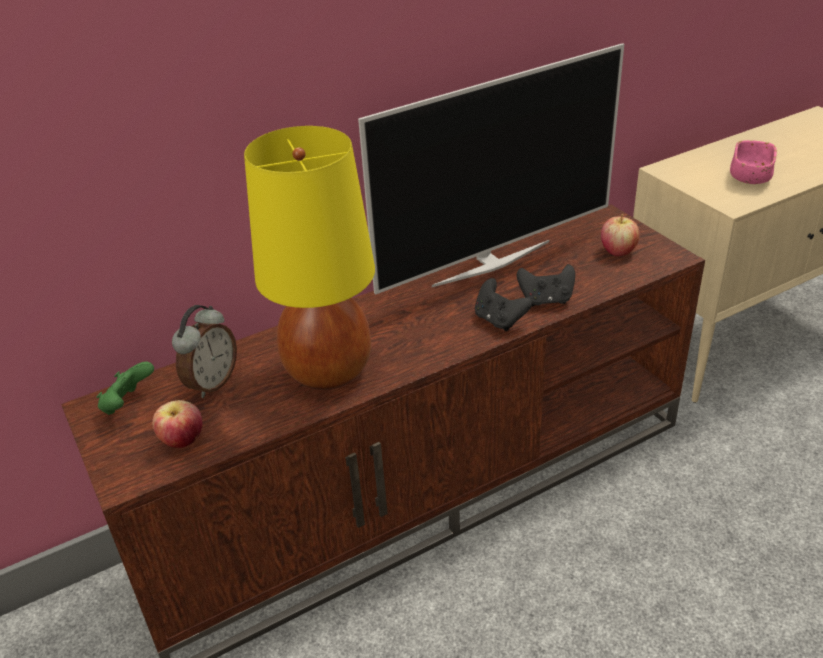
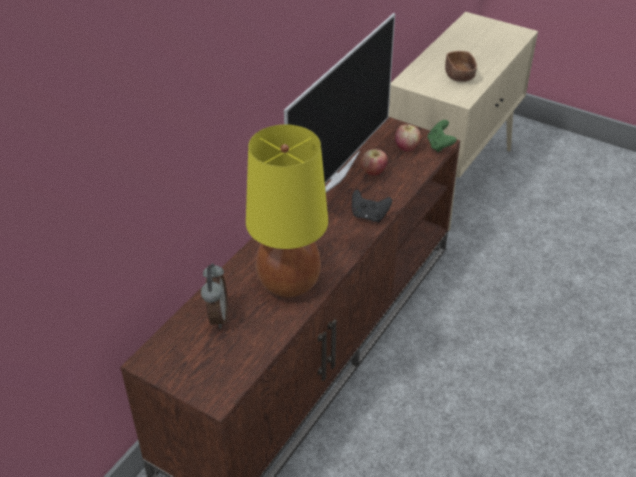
camera: 30 degrees left, 5 degrees up
green game controller [97,362,154,415] -> green game controller moved to [427,120,457,152]
apple [152,400,202,448] -> apple moved to [361,149,388,176]
black game controller [517,264,575,306] -> none
pink bowl [730,140,777,184] -> brown bowl [445,51,477,82]

